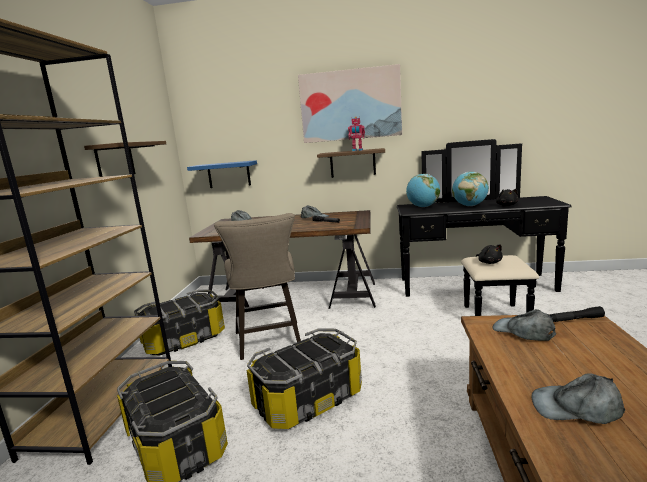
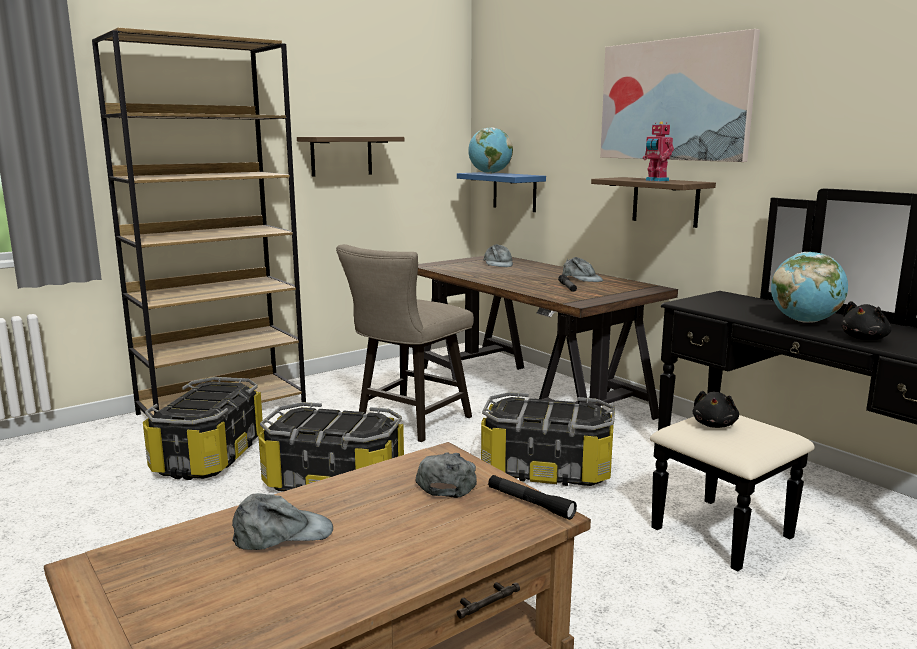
camera: 45 degrees right, 0 degrees up
storage box [134,290,225,355] -> storage box moved to [481,392,615,486]
globe [406,174,440,207] -> globe moved to [468,127,513,174]
grey cap [532,373,625,424] -> grey cap turned 105 degrees clockwise [232,493,333,550]

